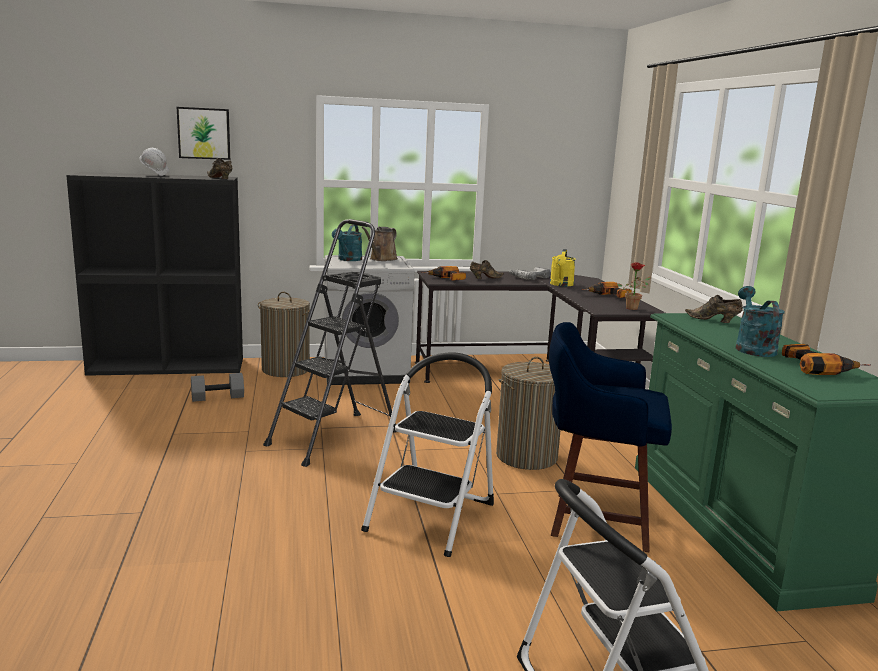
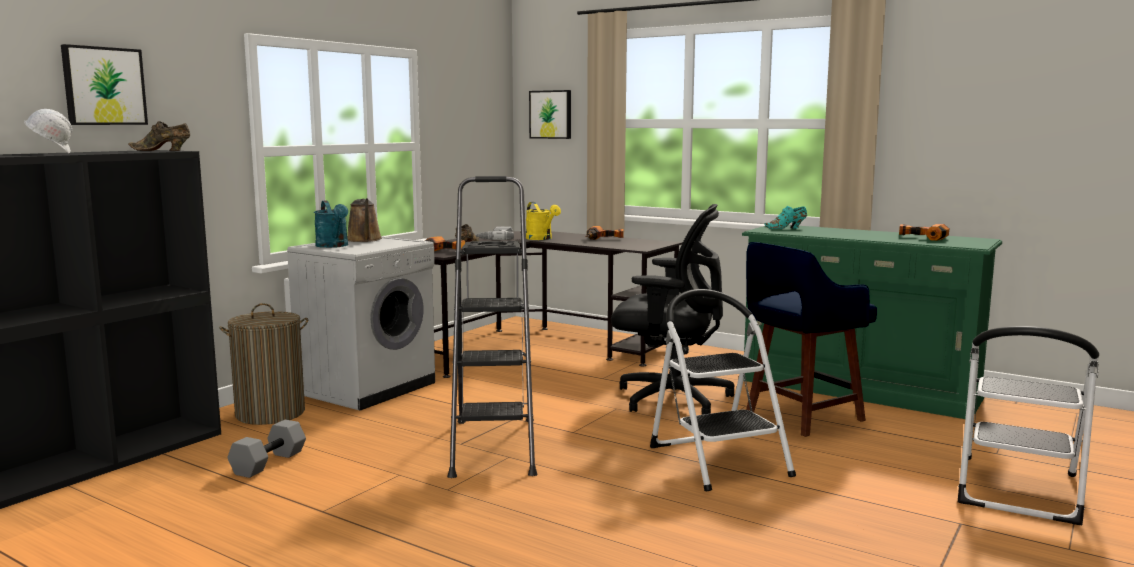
camera: 45 degrees left, 5 degrees down
laundry basket [496,357,561,470] -> black office chair [611,204,734,415]
potted plant [617,262,651,310] -> none
brown shoe [685,295,743,323] -> turquoise shoe [764,206,807,229]
turquoise watering can [735,286,785,357] -> none
none -> picture [529,90,571,139]

